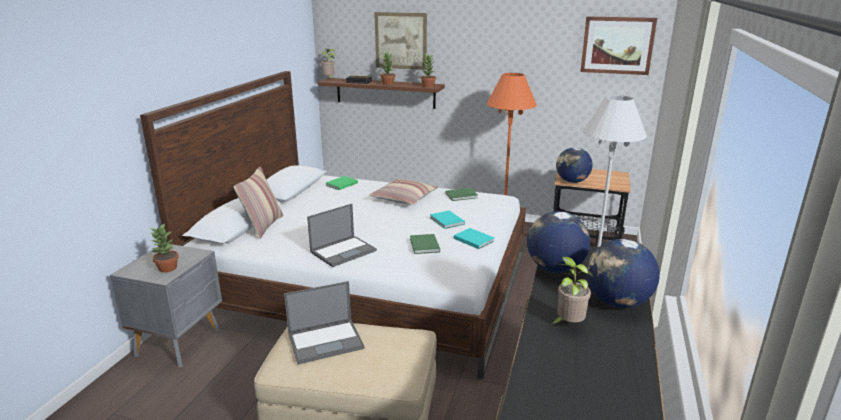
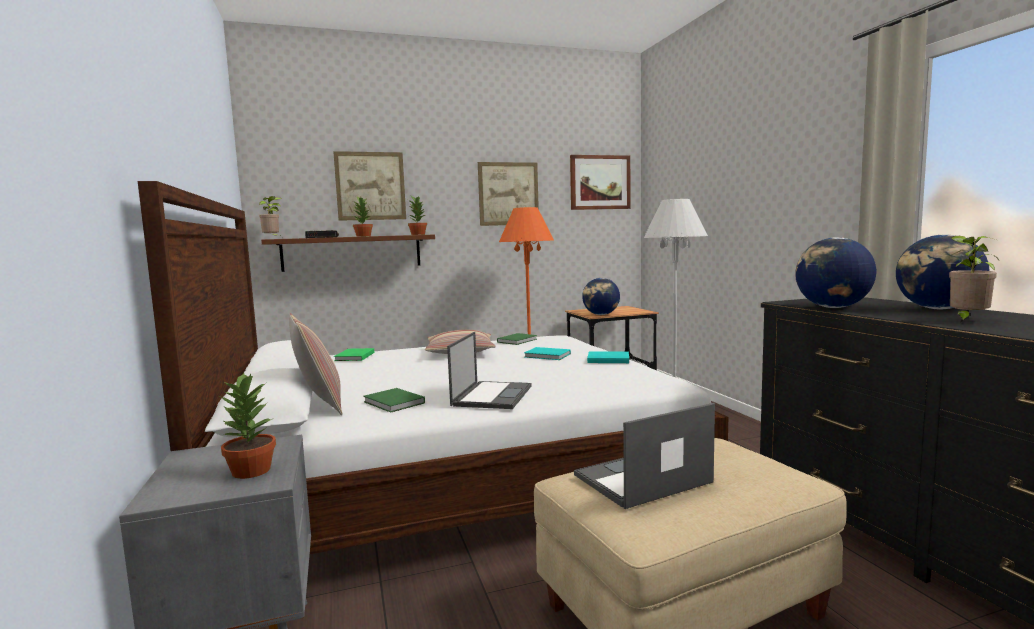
camera: 35 degrees left, 15 degrees down
laptop [284,281,365,364] -> laptop turned 150 degrees counterclockwise [574,403,715,509]
green book [410,234,440,254] -> green book moved to [363,388,425,413]
none -> picture [478,162,539,226]

